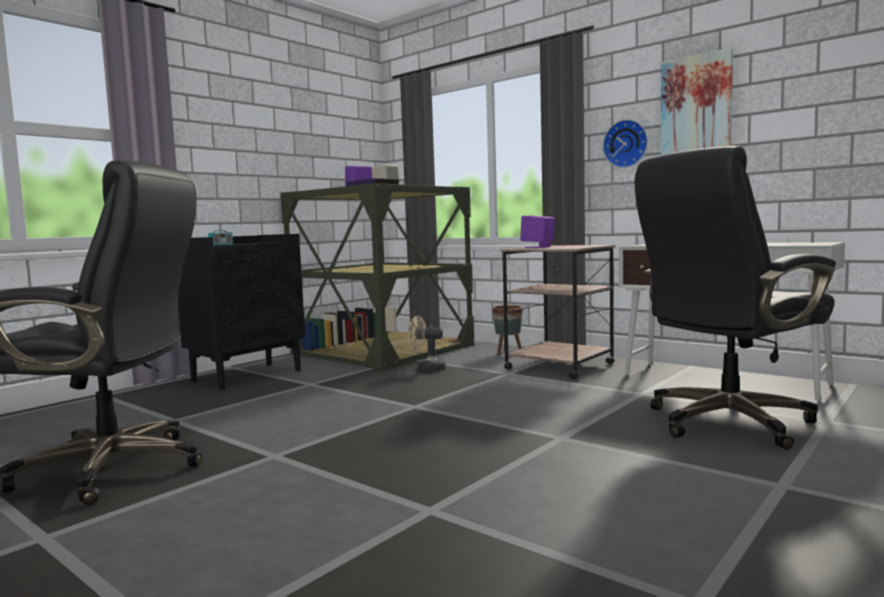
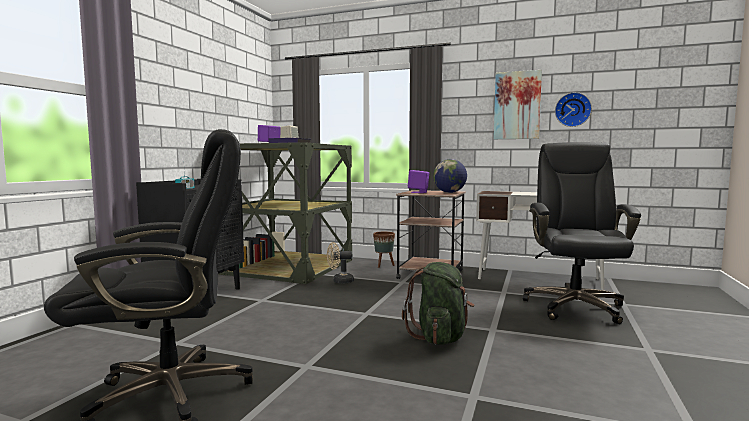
camera: 20 degrees left, 0 degrees up
wall clock [603,120,648,168] -> wall clock moved to [555,92,592,127]
black office chair [635,146,836,449] -> black office chair turned 150 degrees clockwise [523,142,641,324]
none -> green backpack [402,262,475,345]
none -> globe [433,159,467,193]

